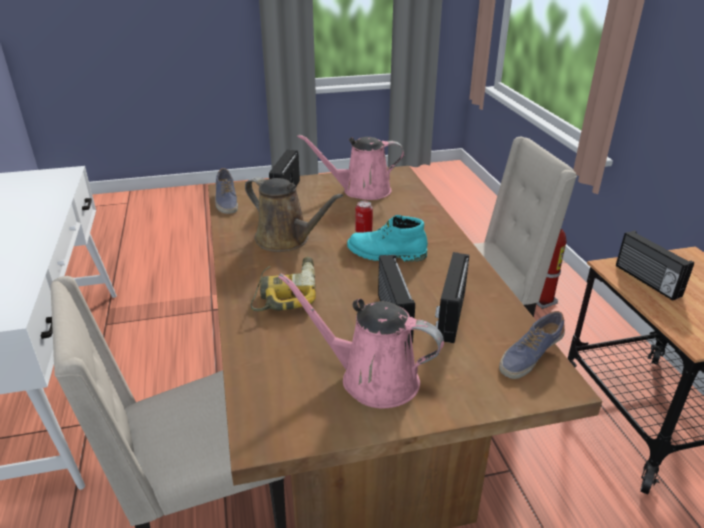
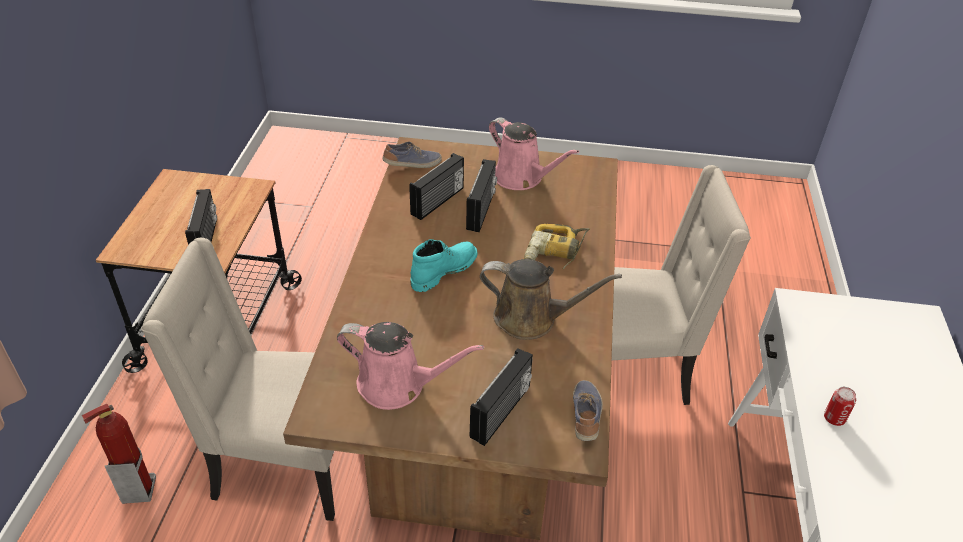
camera: 160 degrees left, 10 degrees up
brown watering can [245,176,344,252] -> brown watering can turned 135 degrees clockwise [480,259,622,340]
turquoise boot [347,215,428,262] -> turquoise boot turned 75 degrees counterclockwise [410,239,478,292]
can [355,201,373,233] -> can moved to [824,387,856,426]

